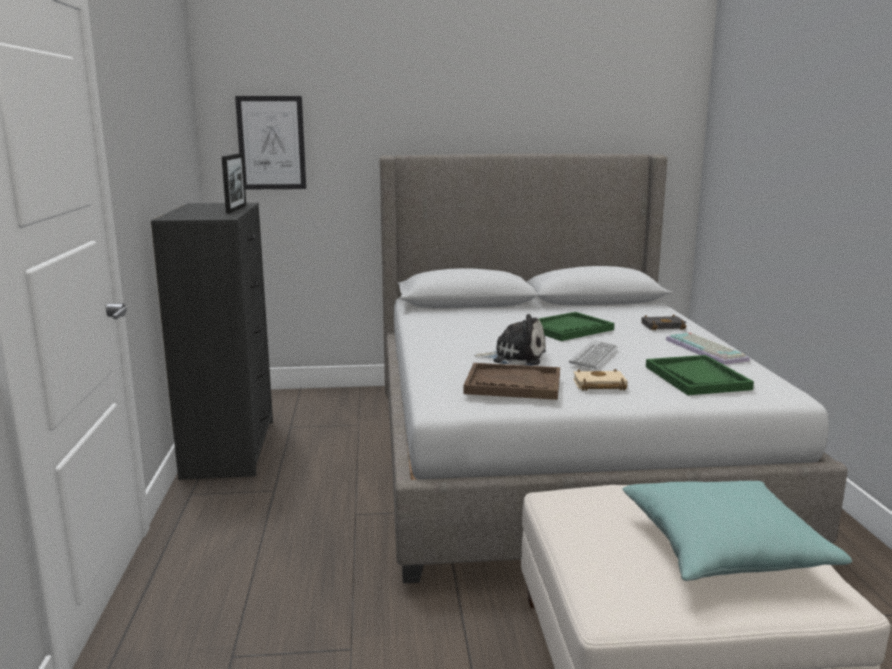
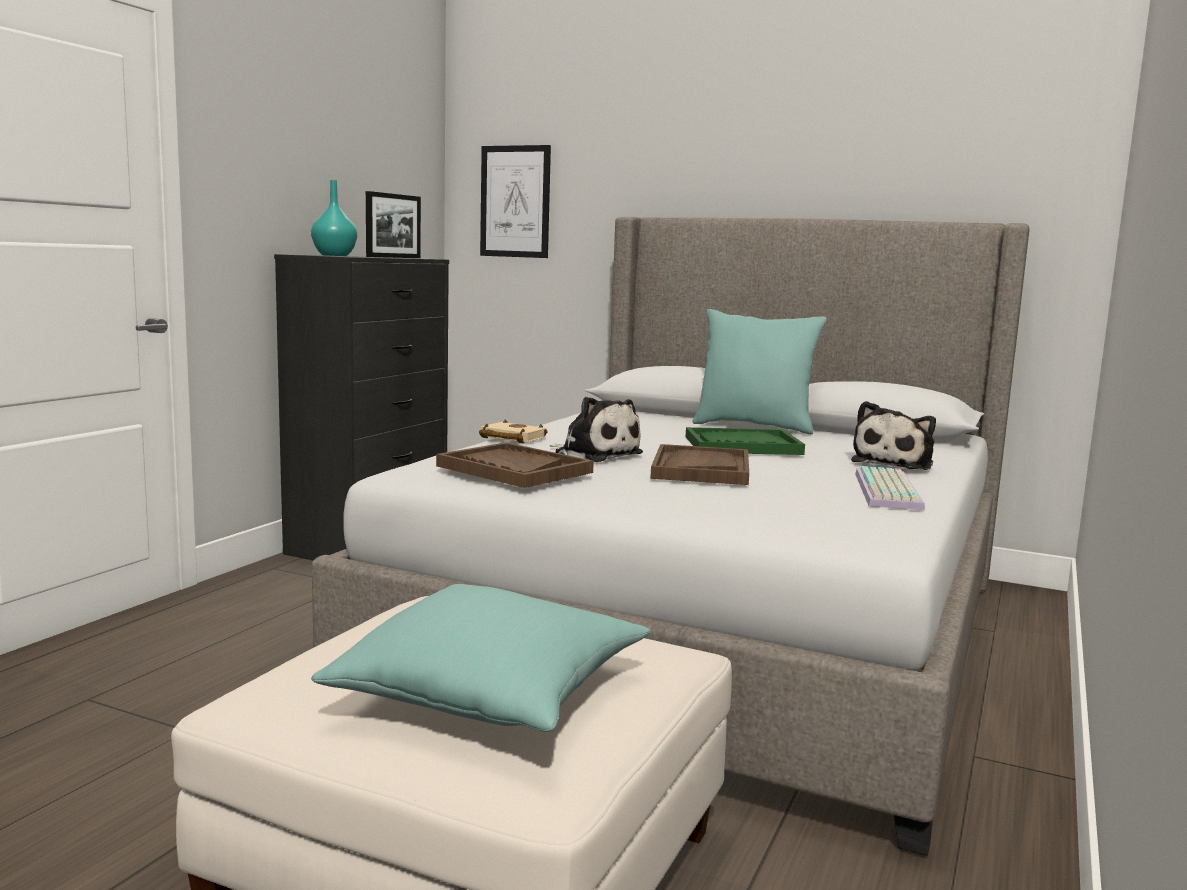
camera: 30 degrees right, 5 degrees down
keyboard [569,340,618,369] -> brown tray [650,444,749,485]
beige book [573,369,628,391] -> beige book moved to [479,420,548,444]
black book [641,314,687,330] -> plush toy [851,401,936,470]
green tray [646,355,754,395] -> none
none -> turquoise vase [311,180,358,256]
none -> turquoise pillow [692,309,827,434]

